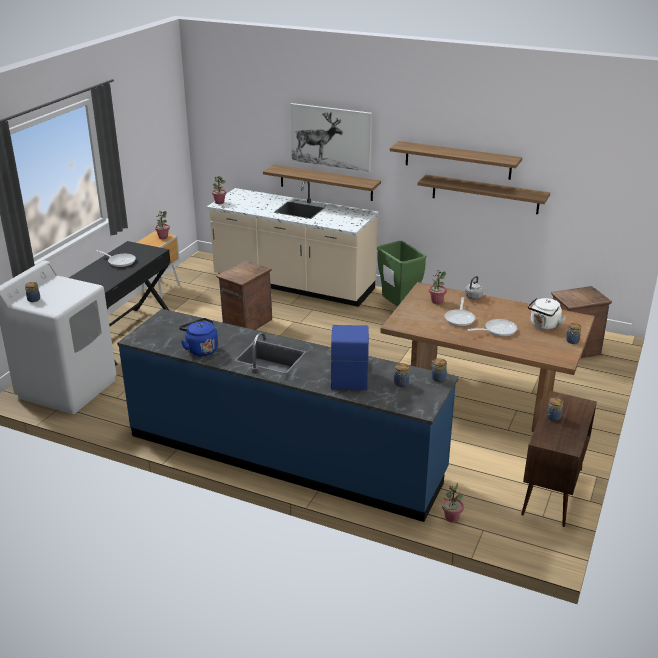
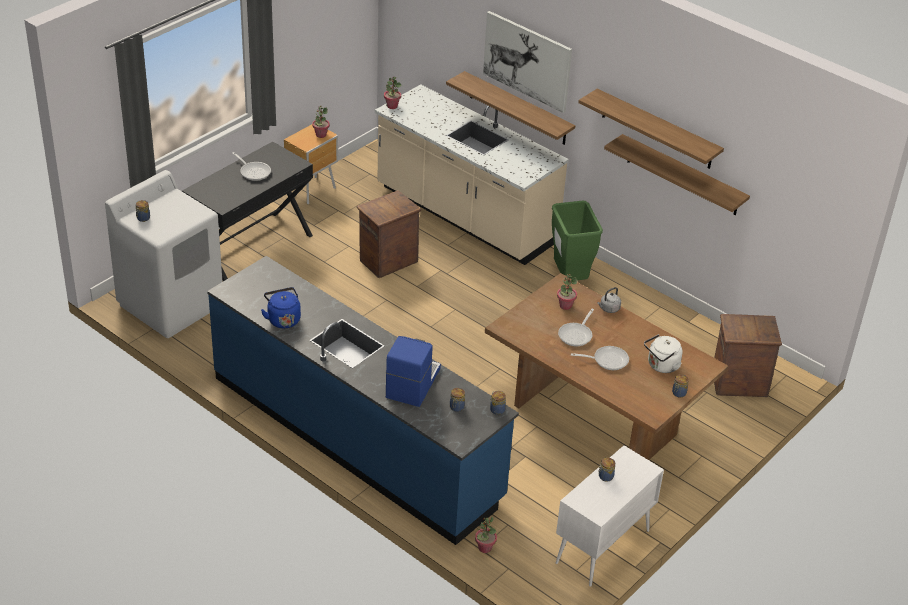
camera: 15 degrees right, 10 degrees up
brown cabinet [521,391,597,527] -> white cabinet [556,445,664,587]

